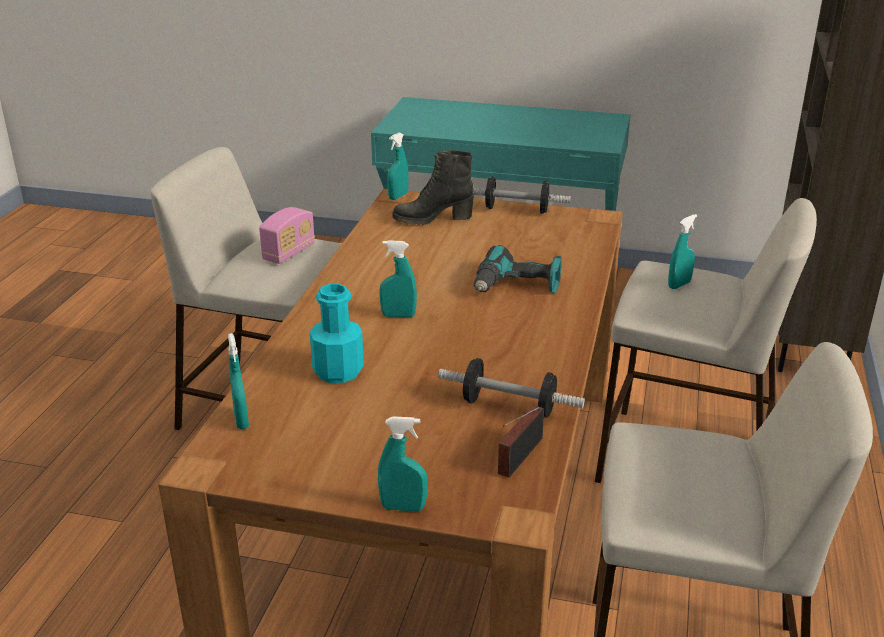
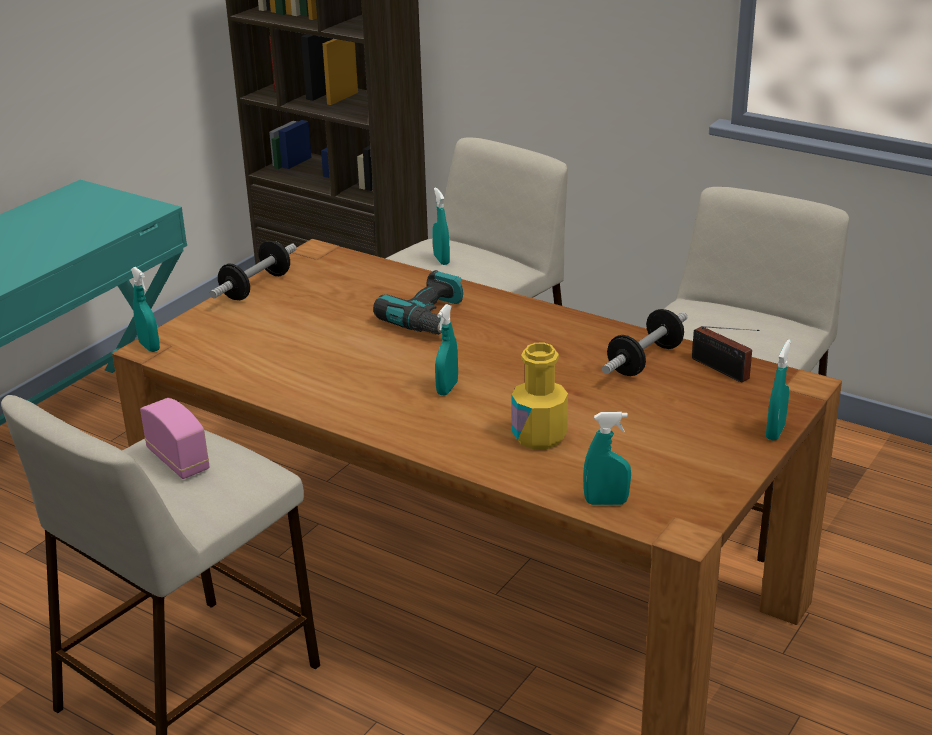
camera: 70 degrees left, 0 degrees up
turquoise bottle [310,284,364,383] -> yellow bottle [511,343,568,449]
black boot [392,150,474,225] -> none

